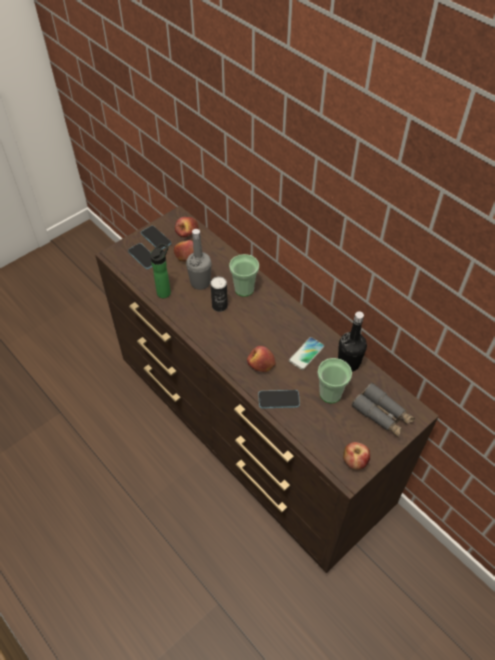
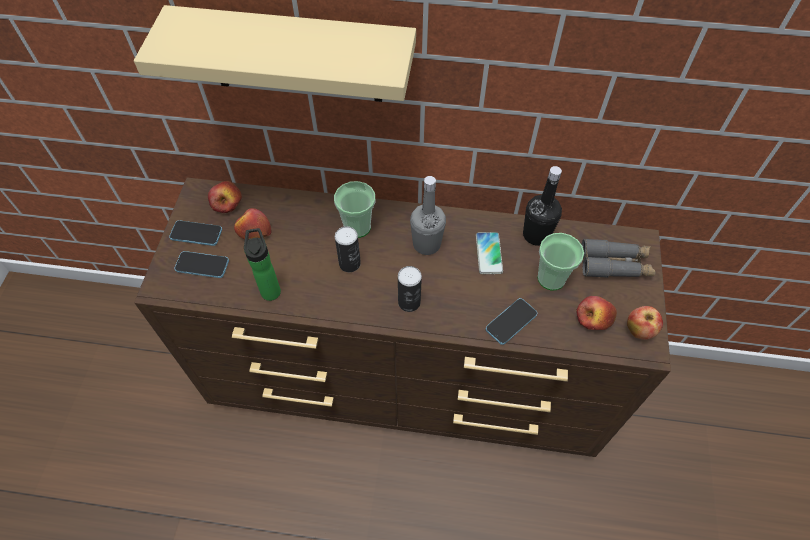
camera: 40 degrees left, 5 degrees up
grey bottle [186,229,212,290] -> grey bottle moved to [410,176,446,255]
apple [247,346,276,372] -> apple moved to [576,296,617,330]
none -> beige shelf [134,5,416,102]
none -> can [398,266,422,312]

